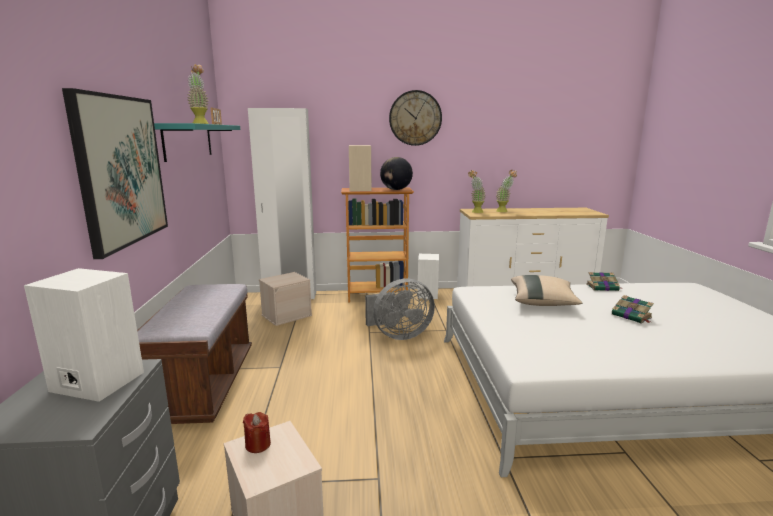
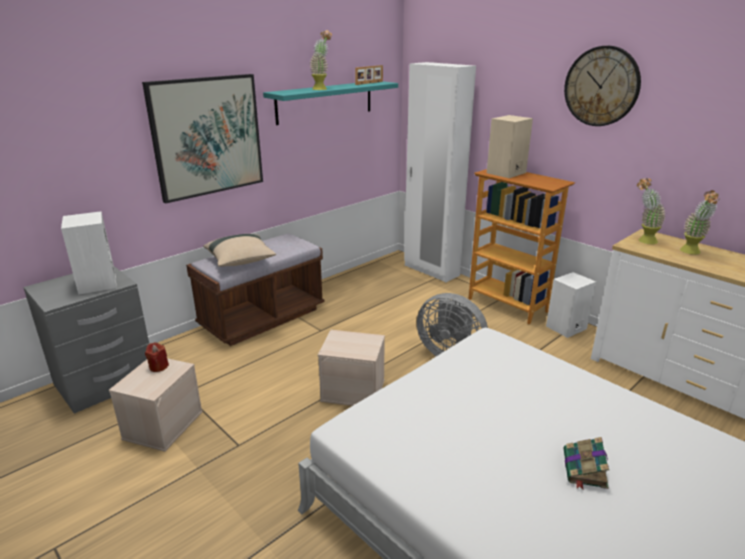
camera: 50 degrees right, 10 degrees up
beige storage box [259,272,312,326] -> beige storage box moved to [318,330,385,406]
globe [380,157,413,190] -> none
beige pillow [511,275,582,306] -> beige pillow moved to [203,234,276,267]
book [586,272,623,291] -> none

